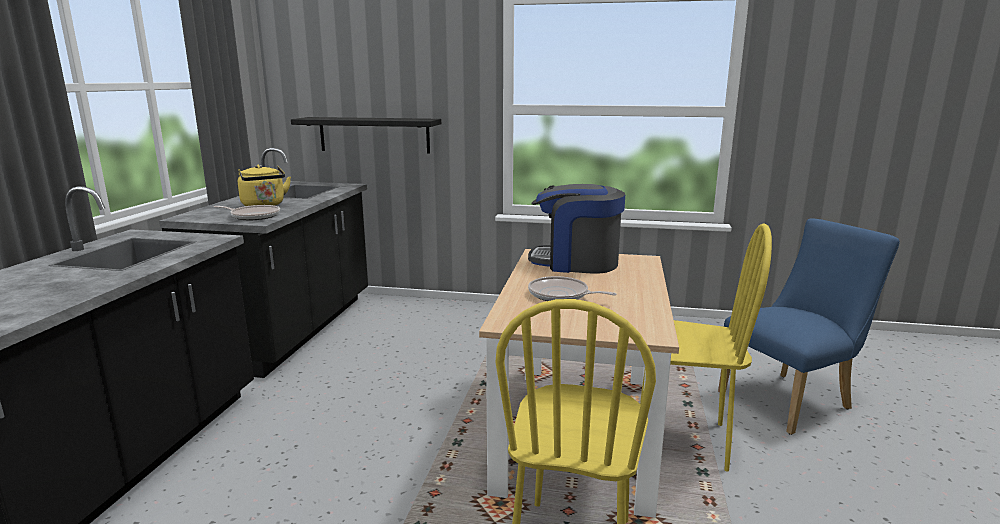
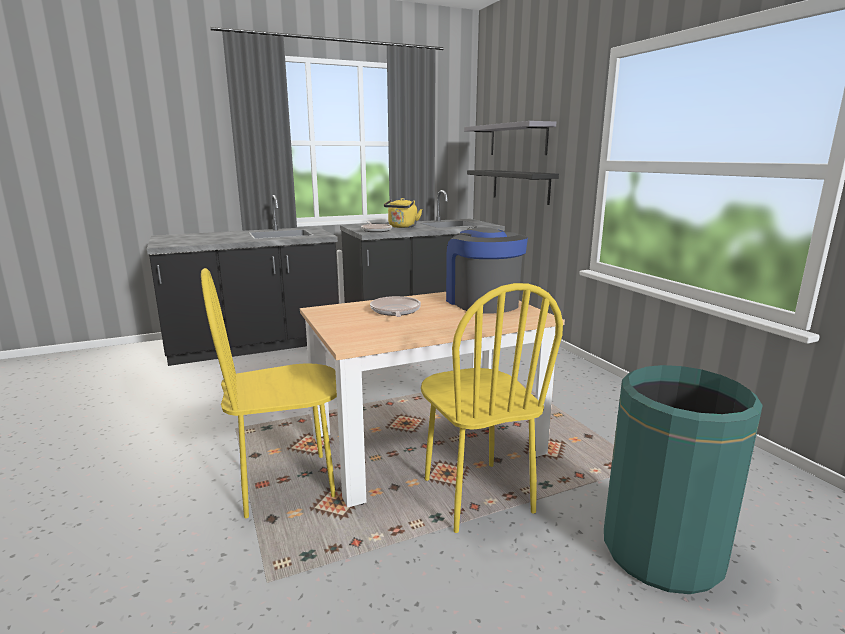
camera: 55 degrees right, 0 degrees up
blue chair [718,218,900,435] -> green trash can [604,365,763,594]
none -> grey shelf [464,121,556,155]

